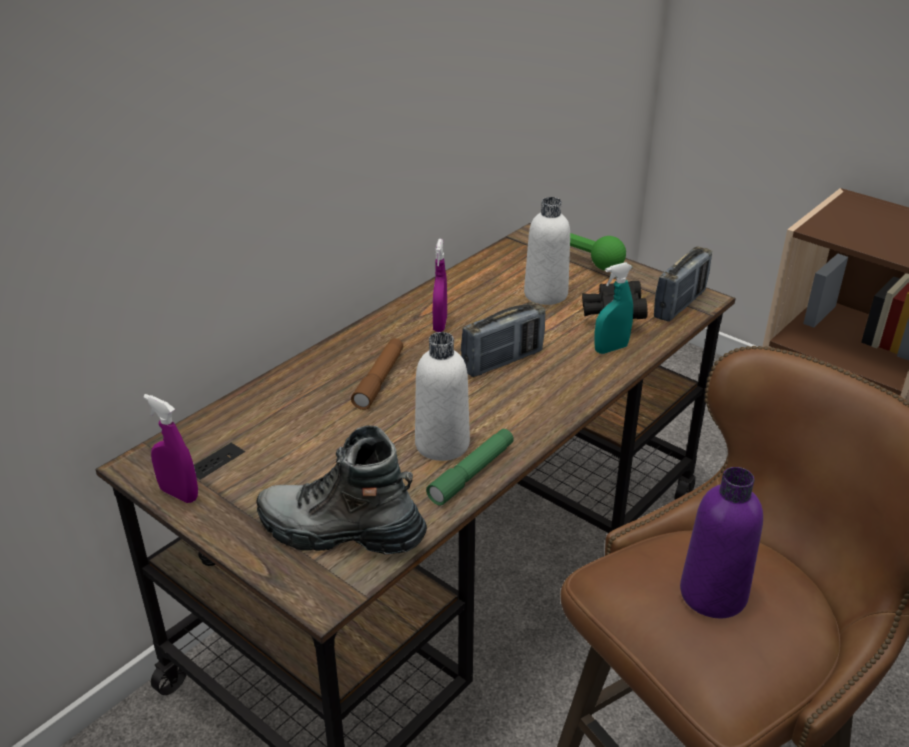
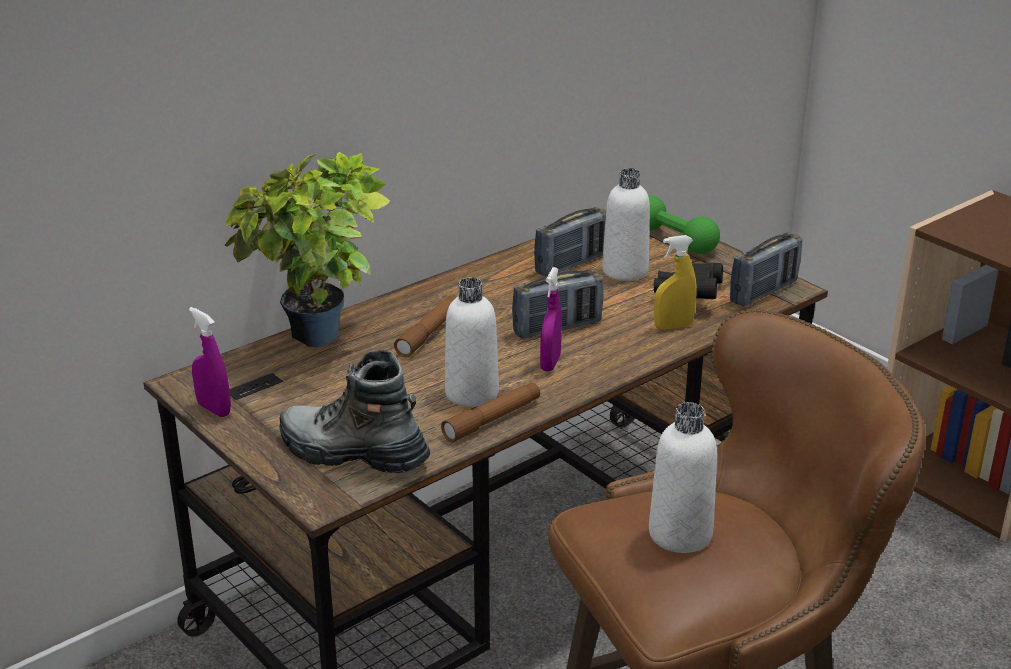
camera: 10 degrees right, 5 degrees down
green flashlight [426,429,514,506] -> brown flashlight [441,382,540,442]
purple spray bottle [433,239,447,332] -> purple spray bottle moved to [540,267,562,371]
turquoise spray bottle [595,262,633,354] -> yellow spray bottle [654,235,697,330]
purple bottle [680,467,763,618] -> white bottle [649,402,717,553]
none -> potted plant [225,152,390,347]
none -> radio [534,207,606,277]

